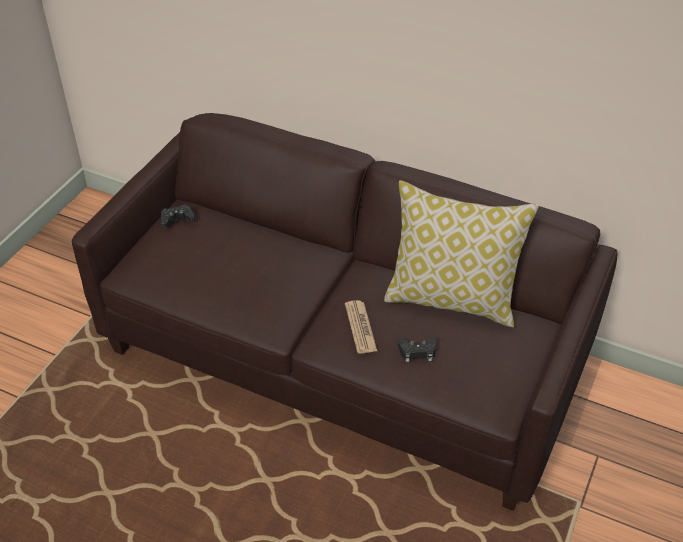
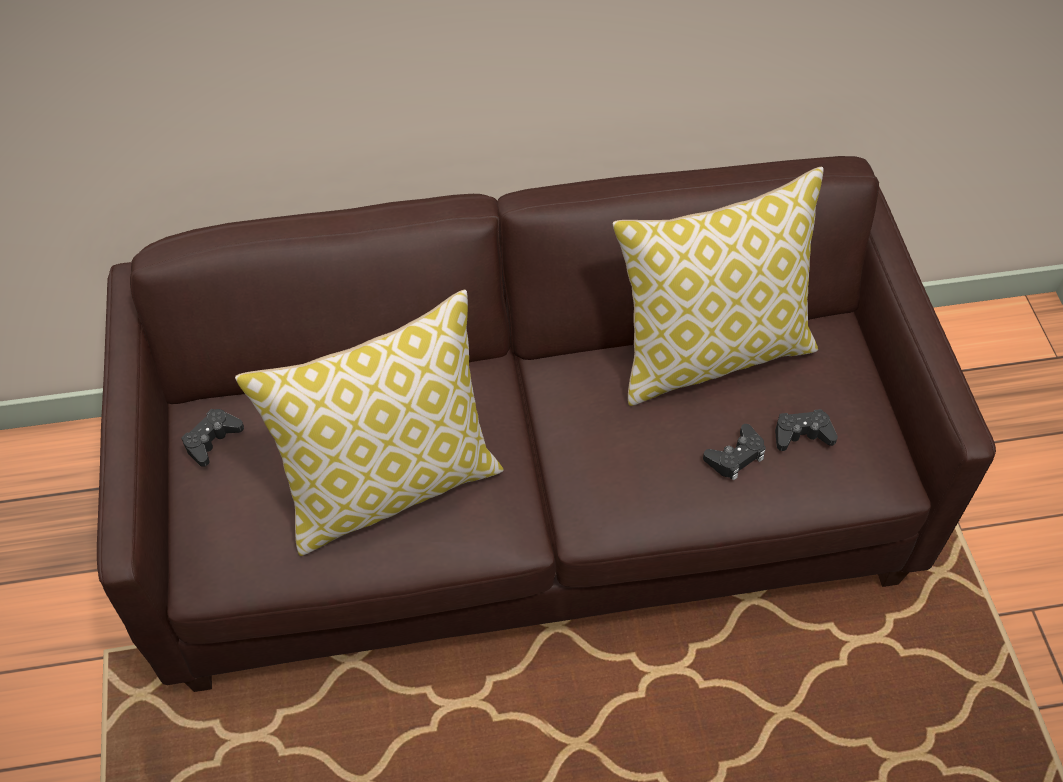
camera: 35 degrees left, 10 degrees up
newspaper [345,300,377,354] -> none
none -> pillow [235,289,504,556]
none -> black game controller [775,409,838,451]

